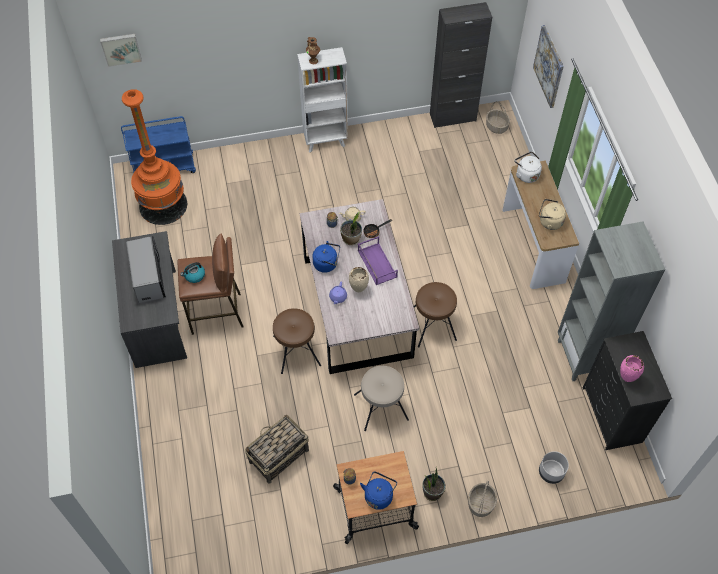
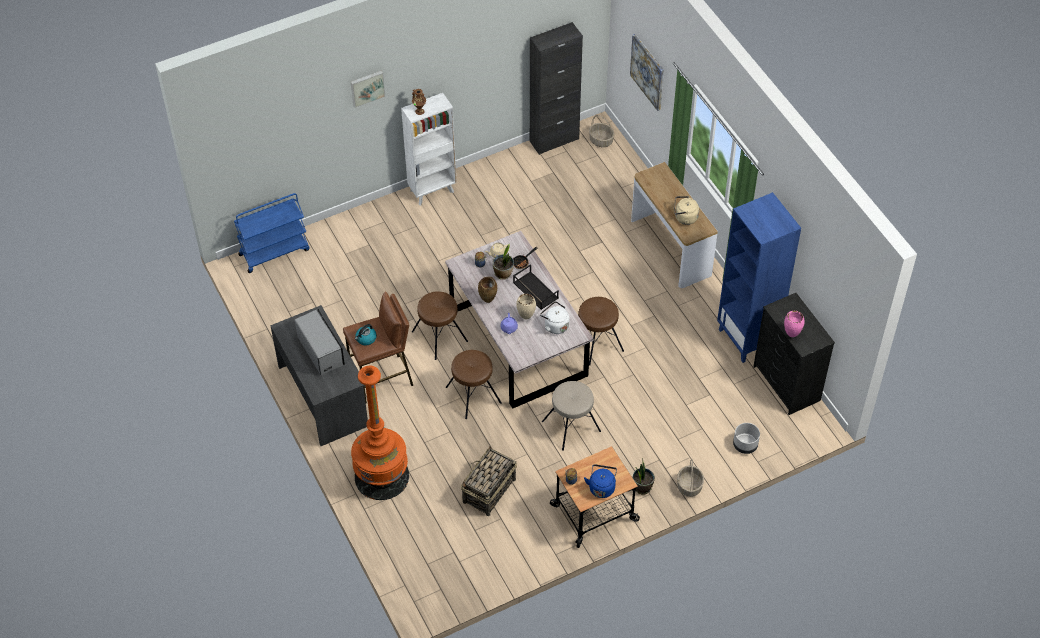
camera: 15 degrees left, 5 degrees down
picture [100,34,142,67] -> picture moved to [351,70,385,108]
orange floor lamp [122,89,187,225] -> orange floor lamp moved to [351,366,409,500]
blue kettle [312,241,340,273] -> brown vase [478,277,497,303]
purple tray [358,236,398,285] -> black tray [513,264,559,310]
white kettle [514,151,542,183] -> white kettle moved to [540,301,570,334]
grey bookcase [558,221,665,381] -> blue bookcase [717,192,801,363]
none -> brown stool [412,291,468,360]

